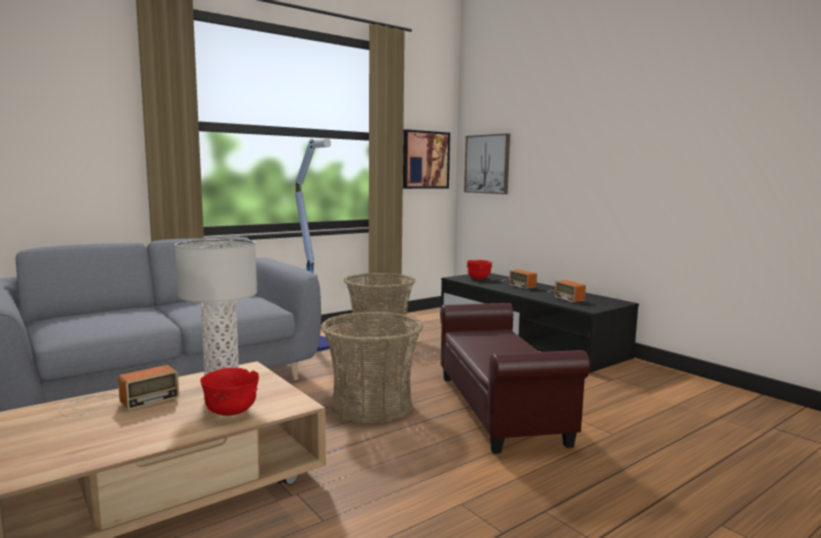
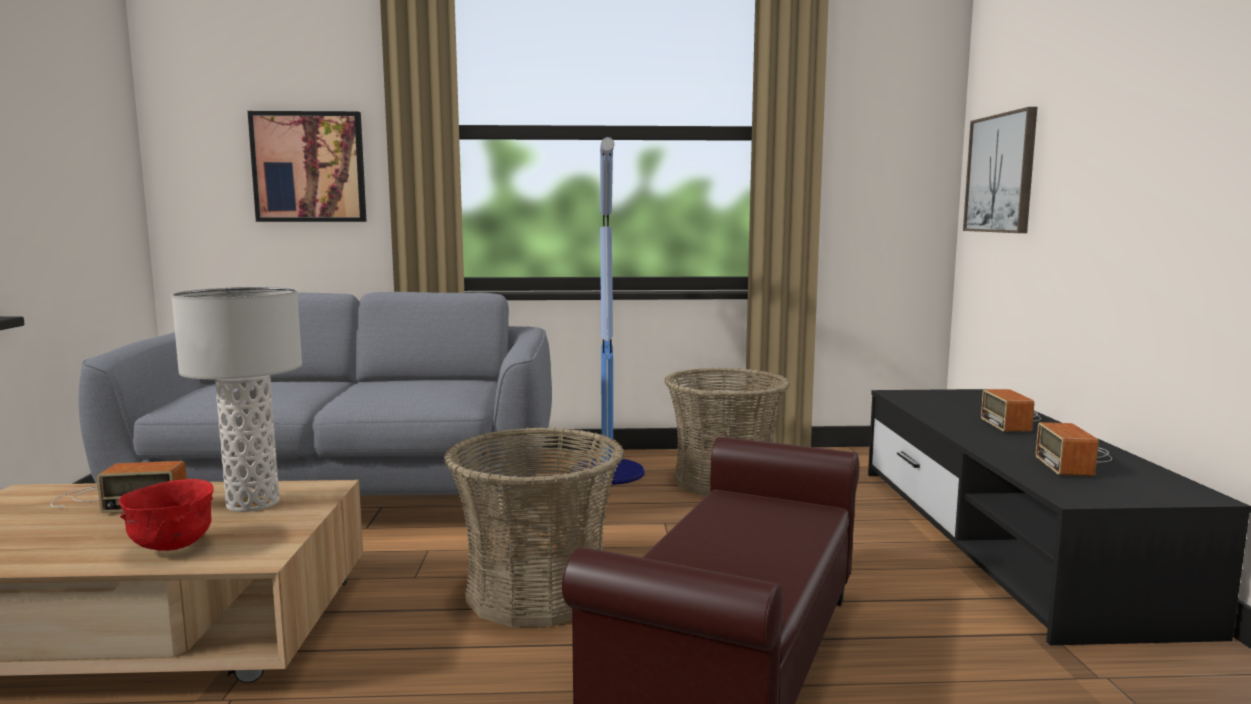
camera: 35 degrees right, 0 degrees up
picture [403,129,450,189] -> picture moved to [248,111,367,222]
red bowl [466,260,492,279] -> none

